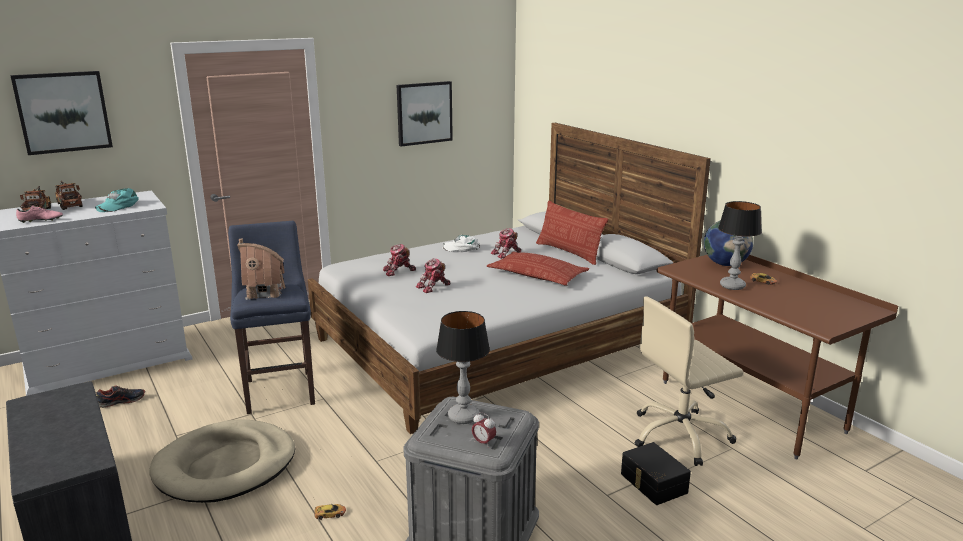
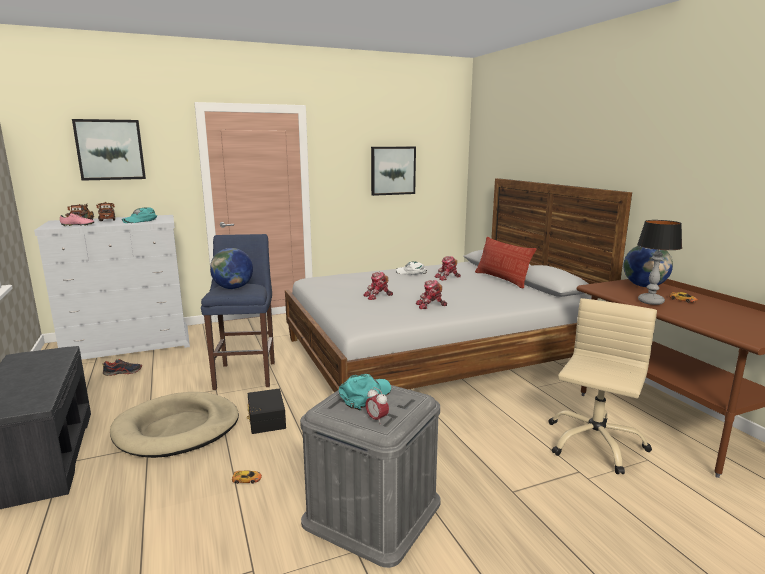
camera: 10 degrees right, 5 degrees down
toy house [237,239,285,300] -> globe [210,248,253,289]
toy robot [383,244,416,276] -> toy robot moved to [416,280,447,309]
table lamp [436,311,490,424] -> turquoise cap [339,374,391,411]
pillow [487,251,589,286] -> none
black storage box [621,442,691,505] -> black storage box moved to [247,389,286,434]
beige office chair [634,296,743,466] -> beige office chair turned 135 degrees clockwise [548,298,657,474]

